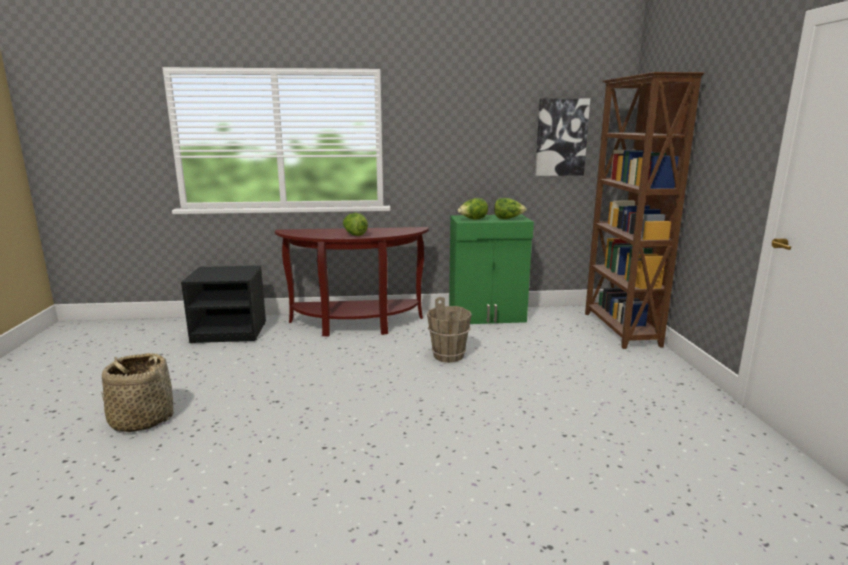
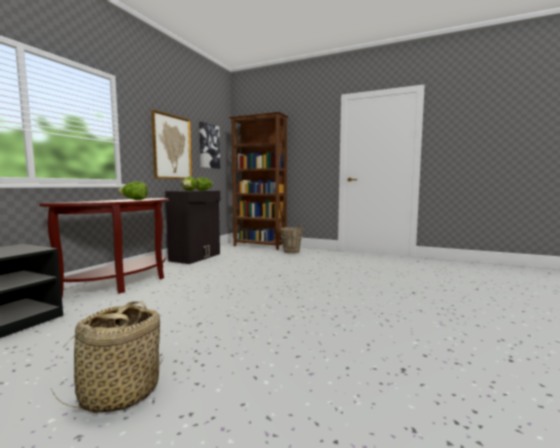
camera: 60 degrees left, 10 degrees down
brown bucket [427,297,472,363] -> brown bucket moved to [280,224,303,254]
green cabinet [449,214,534,324] -> black cabinet [165,191,220,264]
none -> picture [151,110,192,179]

